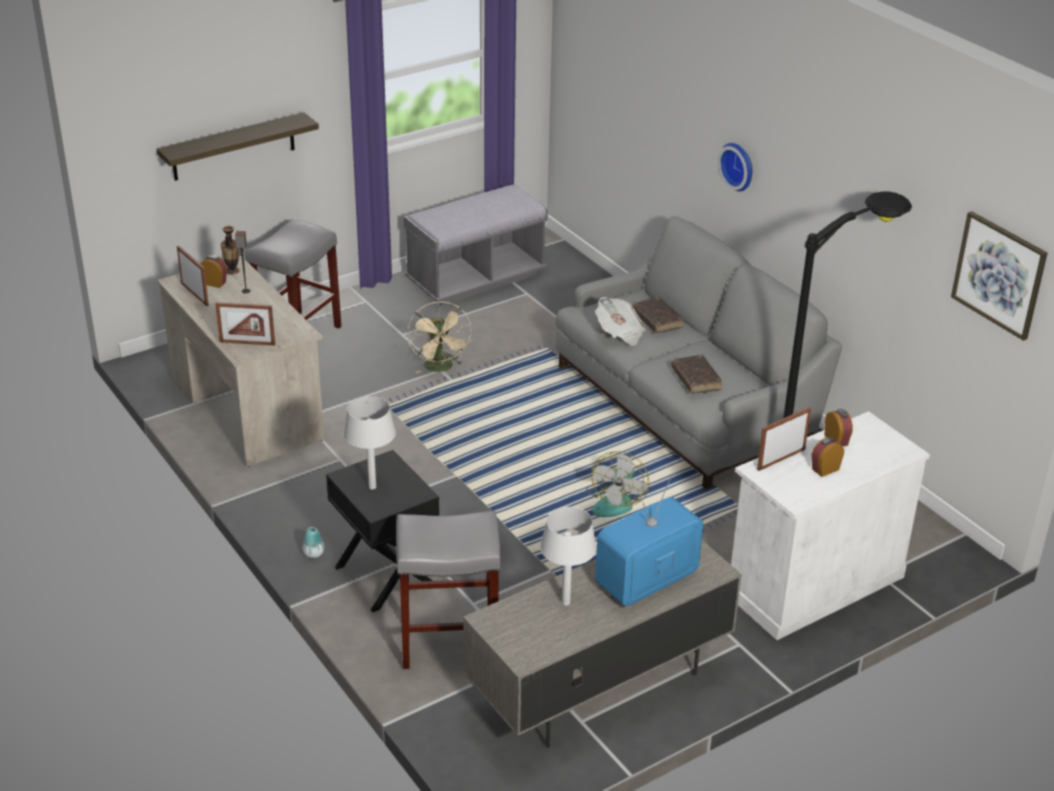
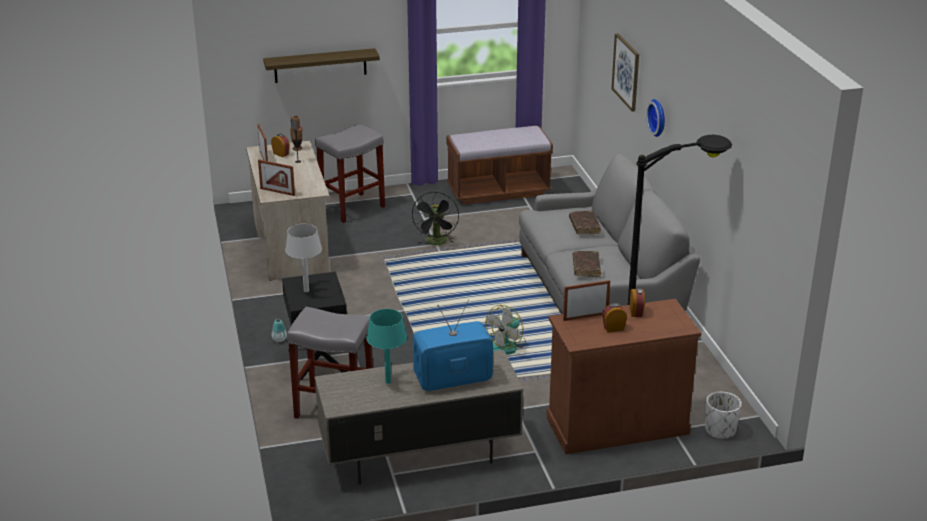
camera: 20 degrees right, 5 degrees down
grey bench [404,184,548,306] -> brown bench [447,126,553,205]
beige fan [407,301,471,373] -> black fan [412,192,459,245]
grey table lamp [540,507,597,606] -> turquoise table lamp [366,309,407,384]
newspaper [595,297,646,346] -> none
white cabinet [731,411,930,640] -> brown cabinet [546,299,702,454]
picture [951,211,1047,341] -> picture moved to [611,33,639,112]
none -> white planter [705,392,742,439]

